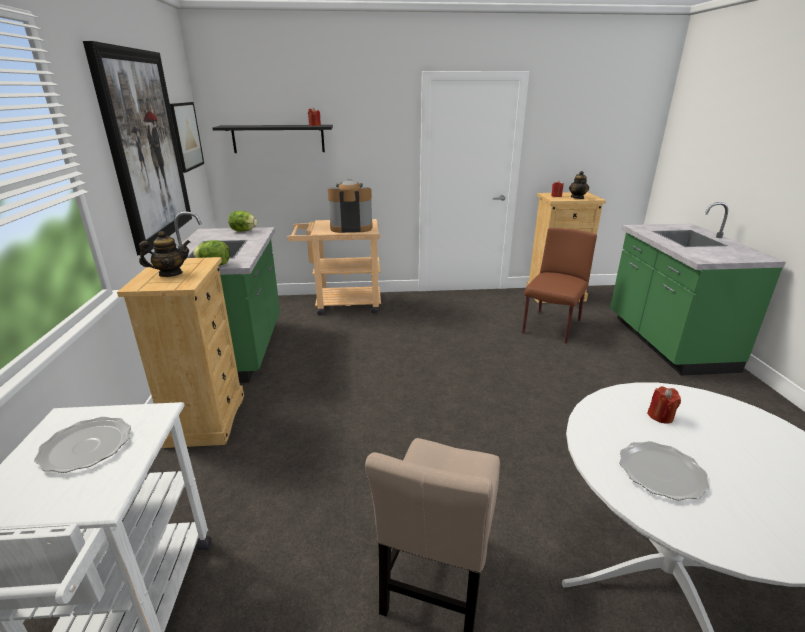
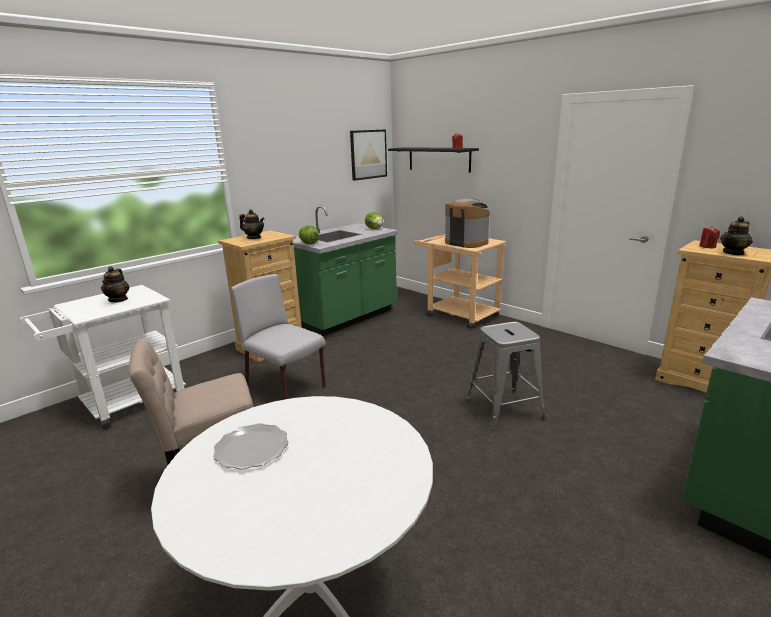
camera: 50 degrees right, 5 degrees down
plate [34,417,131,473] -> teapot [101,266,129,303]
picture [83,41,192,255] -> none
brown chair [522,228,597,343] -> none
red candle [647,386,681,424] -> none
none -> grey chair [231,274,326,400]
none -> grey stool [466,322,545,431]

